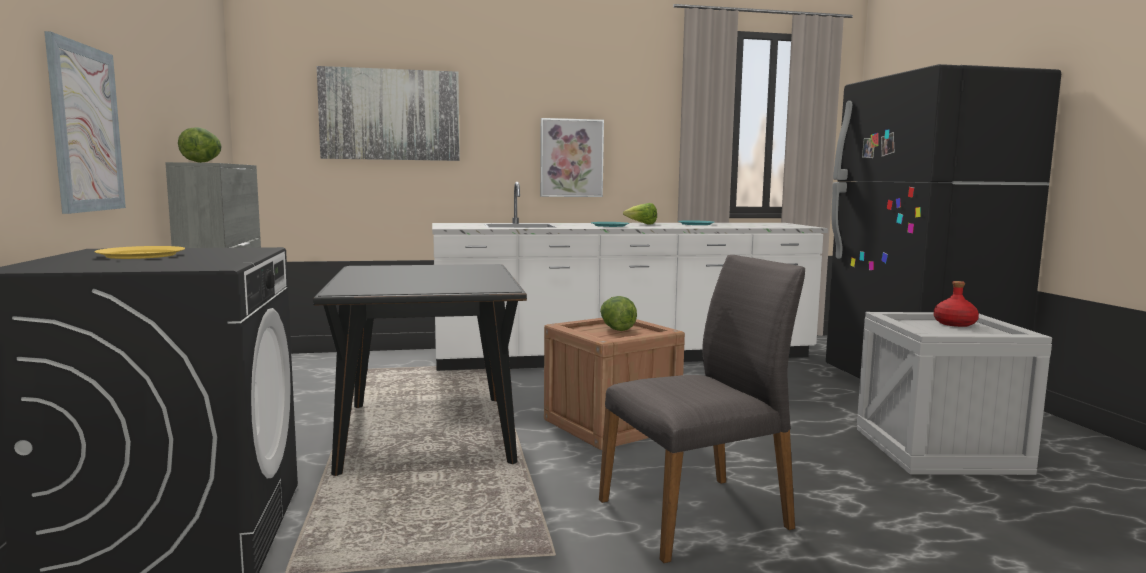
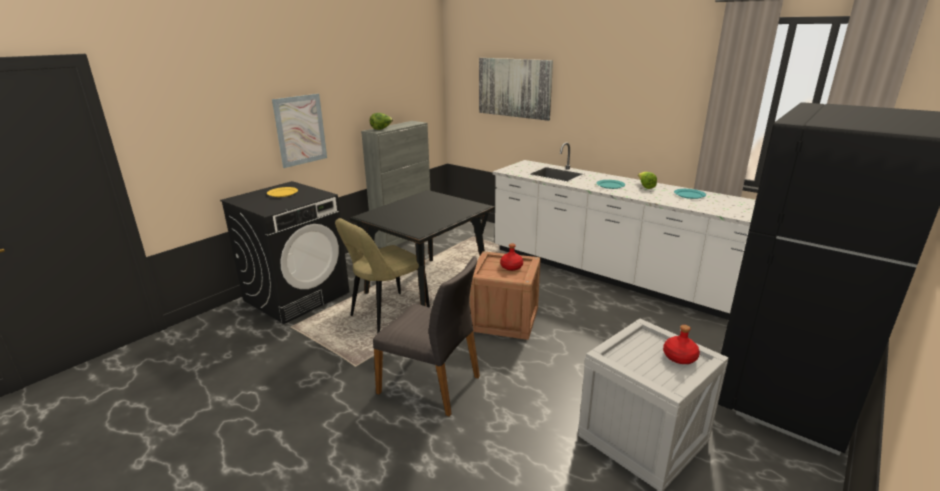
camera: 50 degrees right, 15 degrees up
picture [540,118,604,197] -> none
lettuce [600,296,637,331] -> red bottle [500,244,523,271]
none -> beige chair [335,218,430,333]

